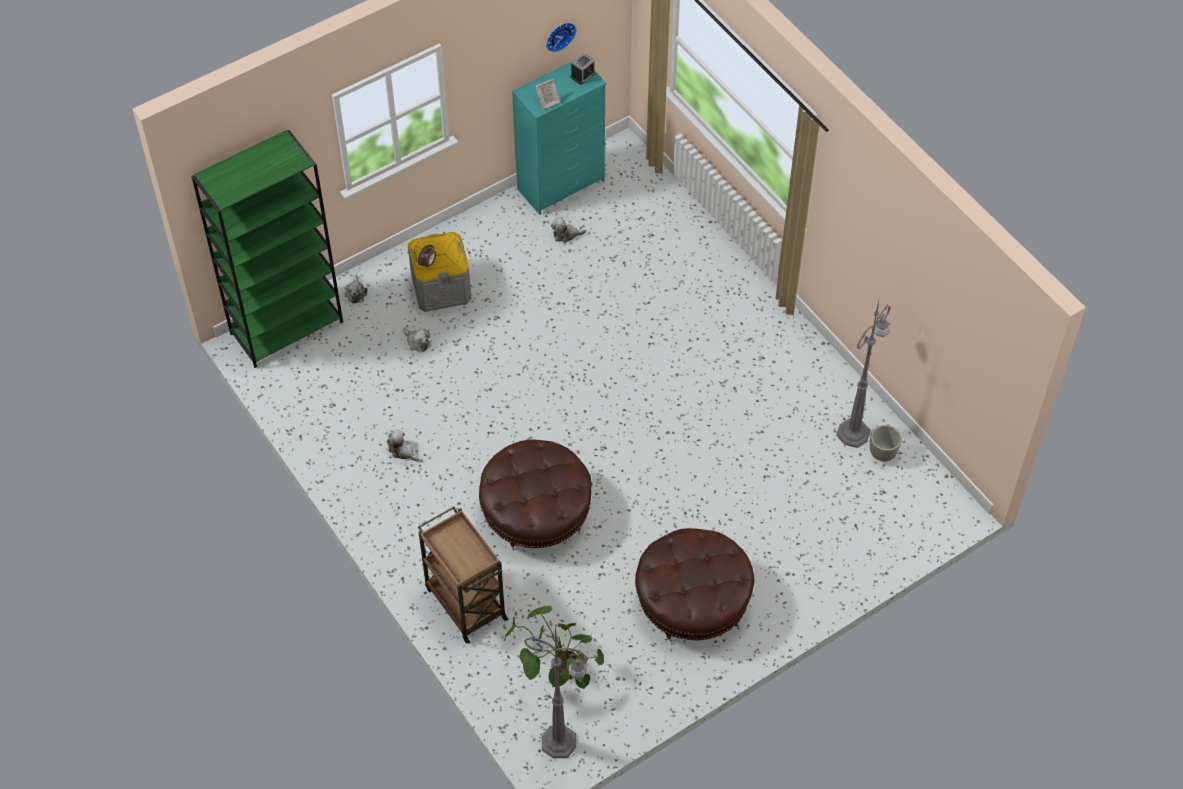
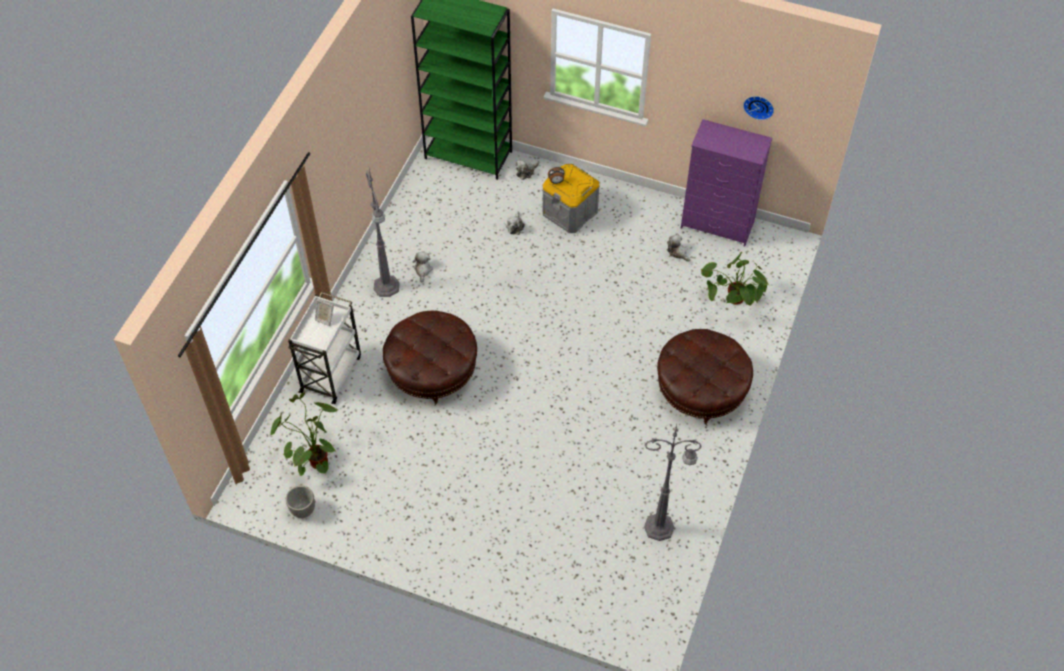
camera: 55 degrees right, 0 degrees up
brown cart [418,507,509,643] -> white cart [288,292,361,404]
turquoise dresser [512,62,607,215] -> purple dresser [681,119,773,247]
grey floor lamp [524,626,588,758] -> grey floor lamp moved to [366,169,400,297]
picture frame [535,79,560,109] -> picture frame moved to [315,299,334,326]
alarm clock [570,53,595,85] -> none
brown ottoman [635,528,755,641] -> brown ottoman moved to [657,329,753,426]
planter [870,425,902,461] -> planter moved to [286,486,315,518]
none -> potted plant [701,252,769,306]

